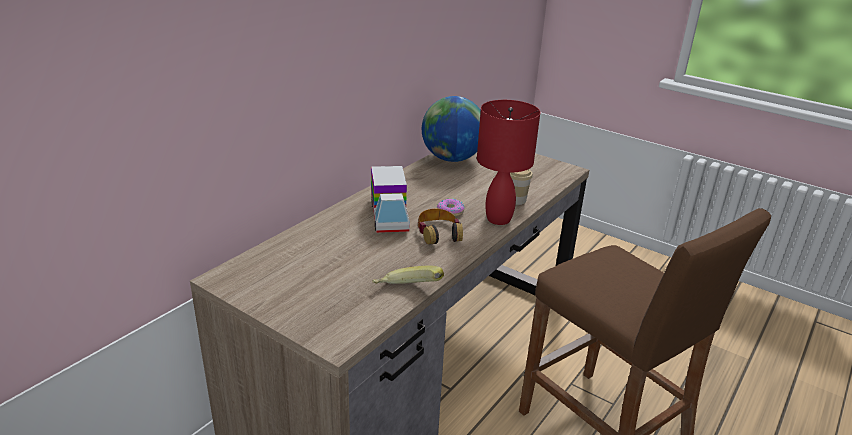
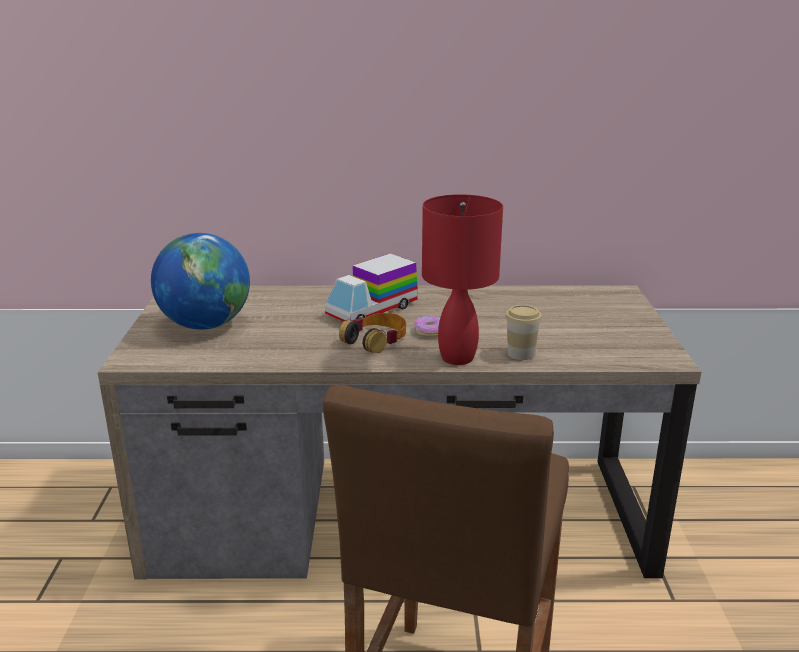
camera: 55 degrees right, 5 degrees down
banana [373,266,444,284] -> none
globe [422,96,481,162] -> globe moved to [151,233,250,330]

